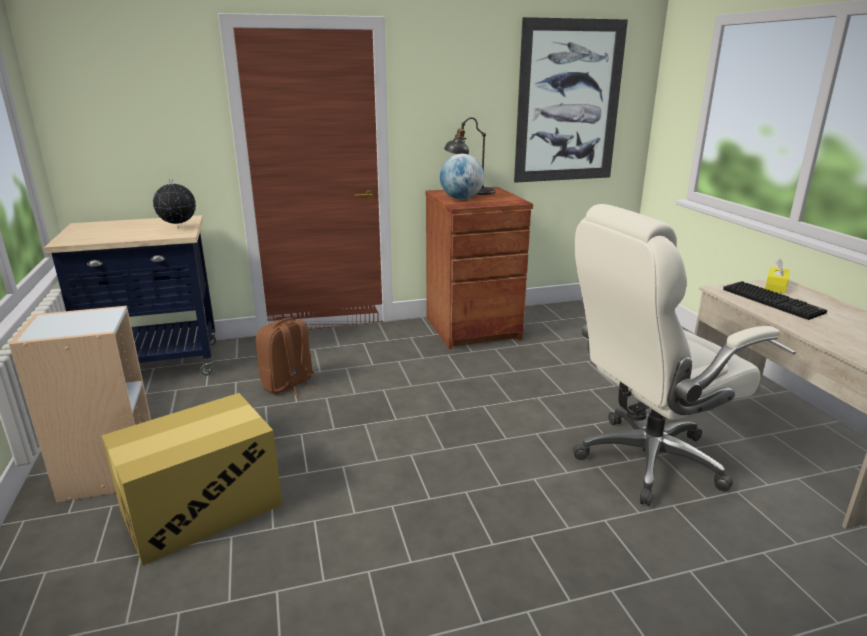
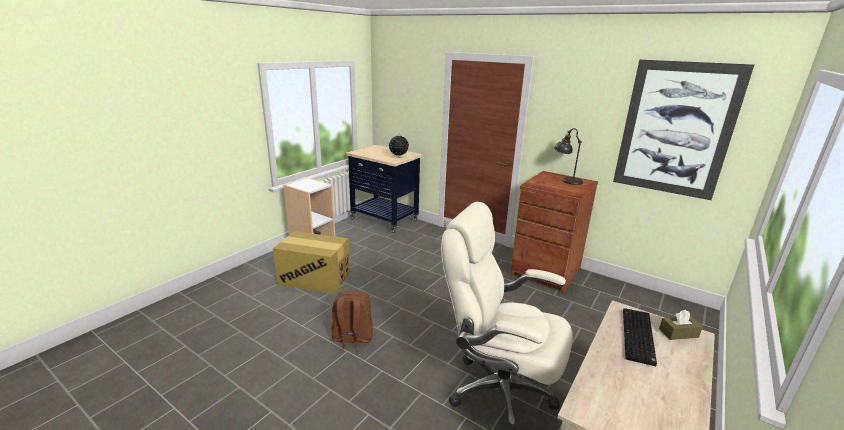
camera: 50 degrees right, 0 degrees up
brown backpack [256,318,318,398] -> brown backpack moved to [332,291,373,354]
globe [440,154,484,200] -> none
yellow tissue box [765,259,790,294] -> brown tissue box [659,310,703,340]

